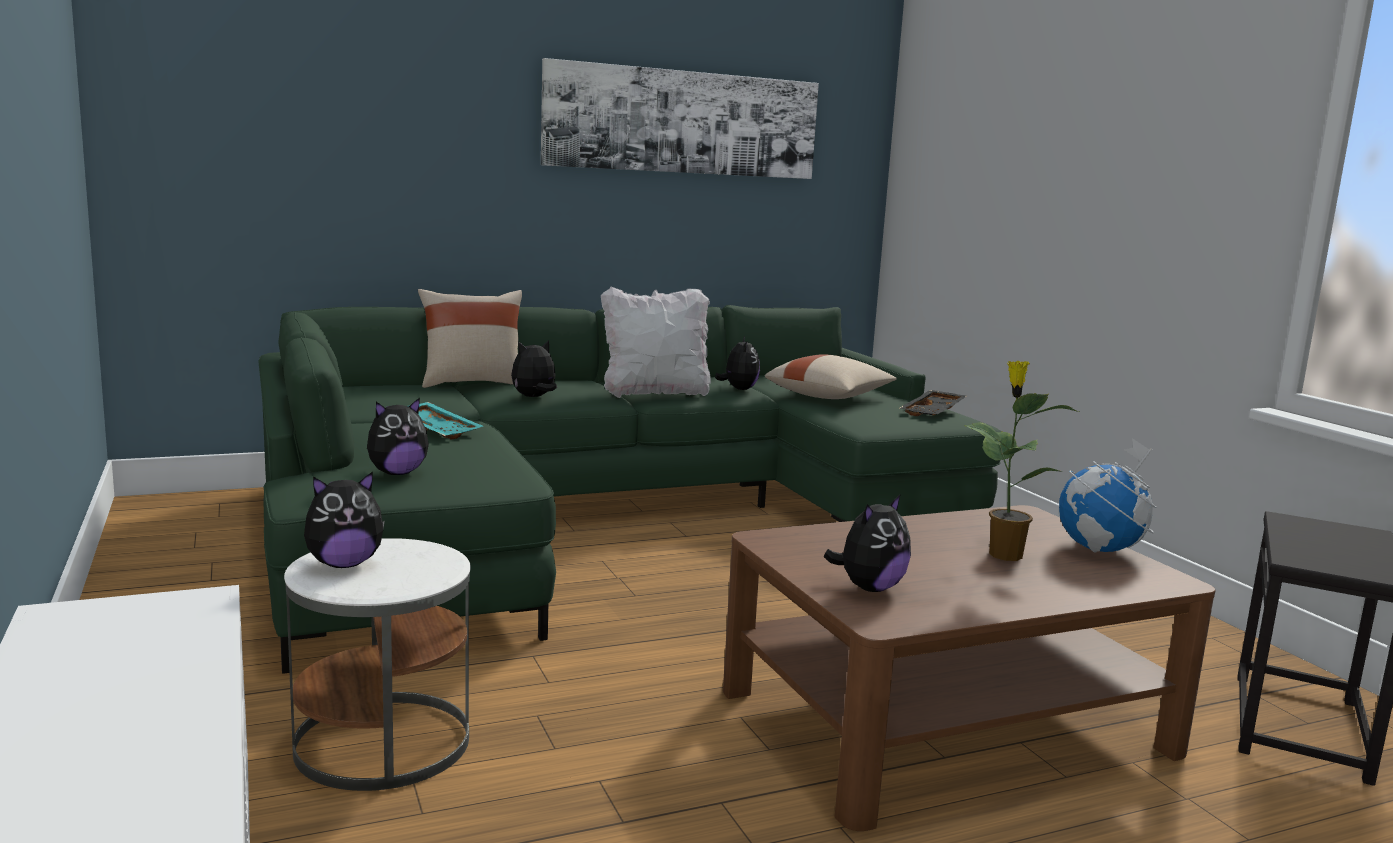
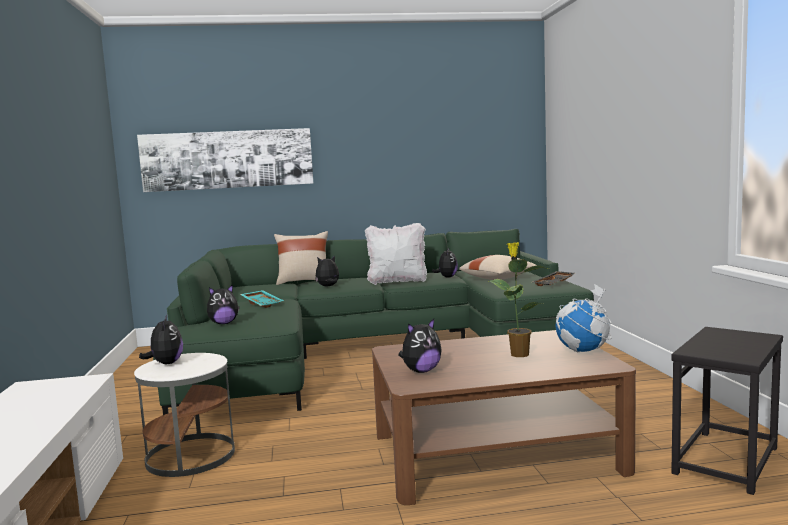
camera: 15 degrees right, 5 degrees down
plush toy [304,472,385,568] -> plush toy turned 90 degrees counterclockwise [139,315,183,364]
picture [541,58,819,179] -> picture moved to [137,128,313,192]

